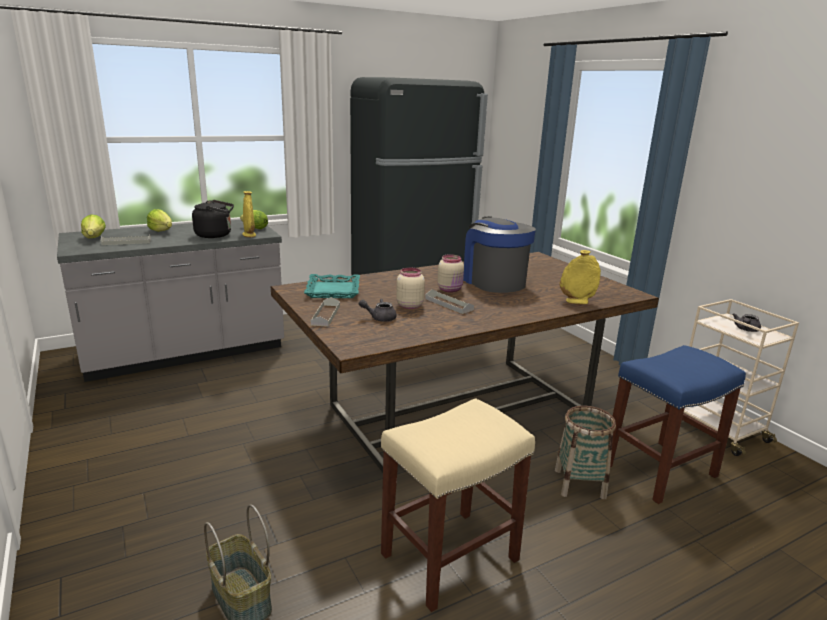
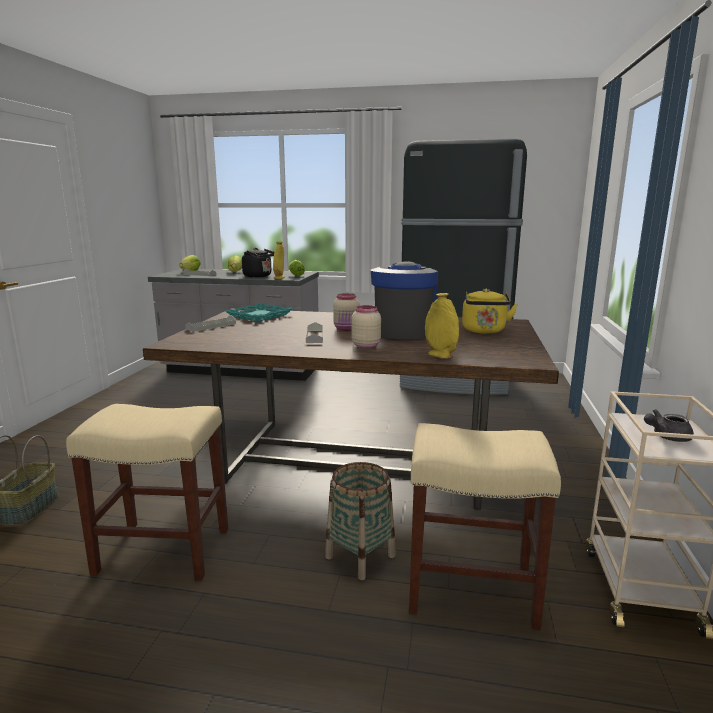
camera: 40 degrees right, 5 degrees down
grey teapot [359,299,397,322] -> none
beige jar [396,268,425,309] -> beige jar moved to [352,305,381,348]
blue stool [610,345,746,504] -> beige stool [409,423,561,630]
none -> yellow kettle [462,288,518,334]

